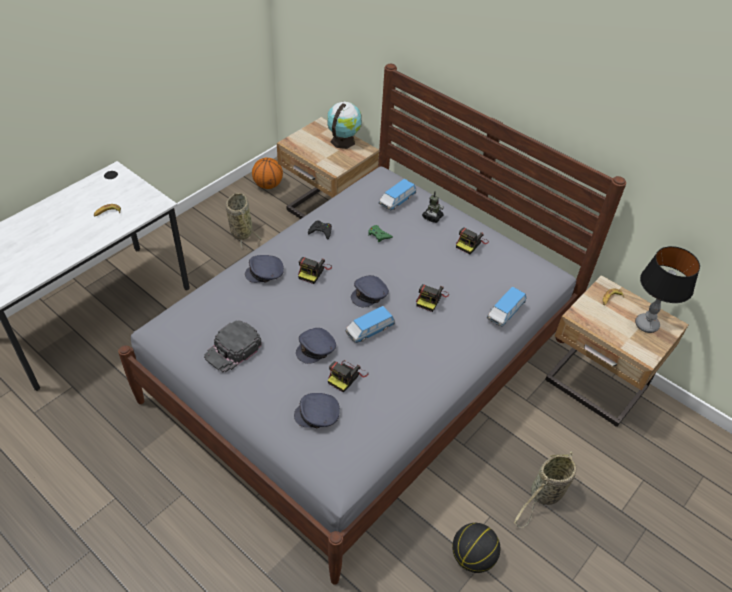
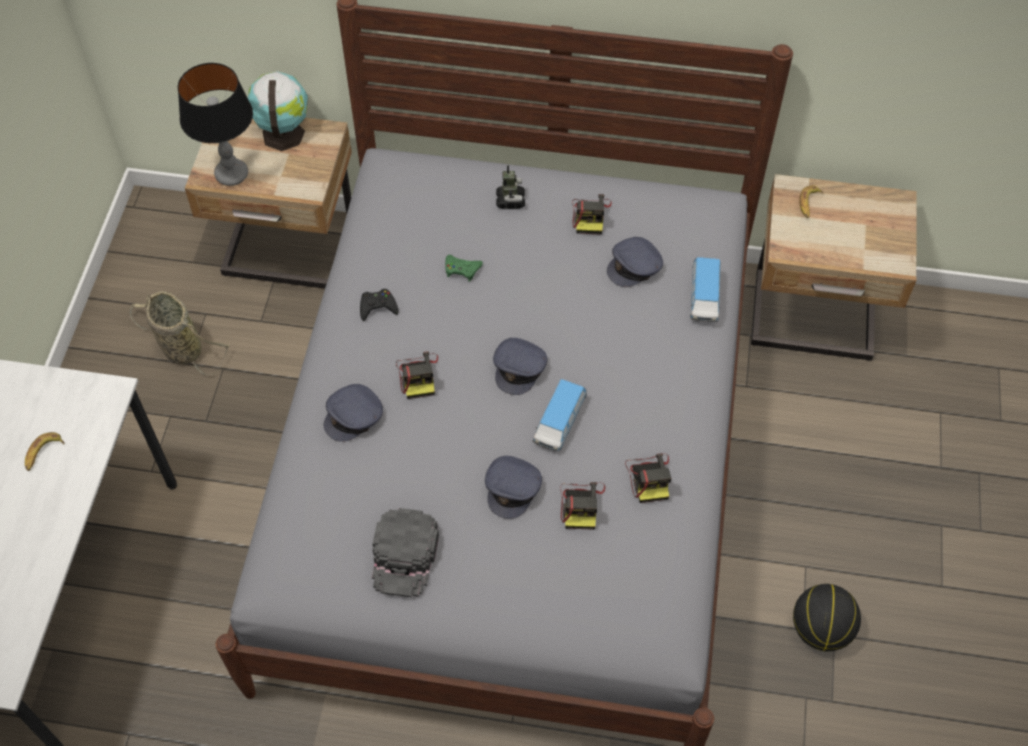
camera: 30 degrees left, 10 degrees up
basketball [252,157,283,189] -> none
grey cap [294,393,340,429] -> grey cap moved to [607,237,663,287]
toy car [379,179,416,210] -> none
camera [416,284,449,312] -> camera moved to [625,453,671,503]
basket [514,451,577,528] -> none
table lamp [635,246,700,333] -> table lamp moved to [178,63,253,186]

